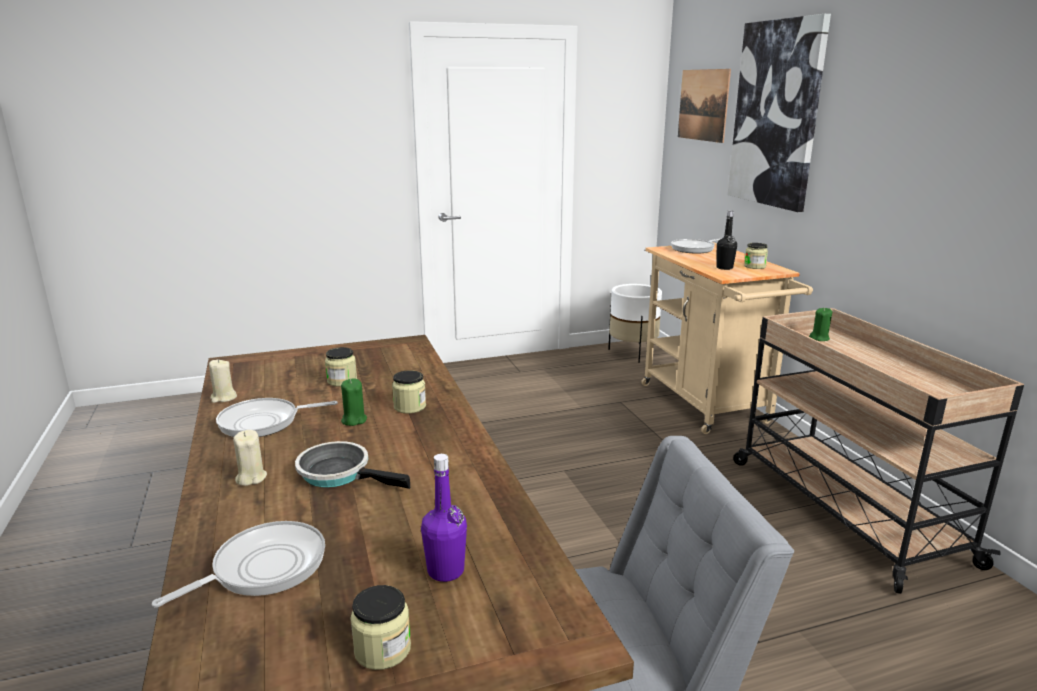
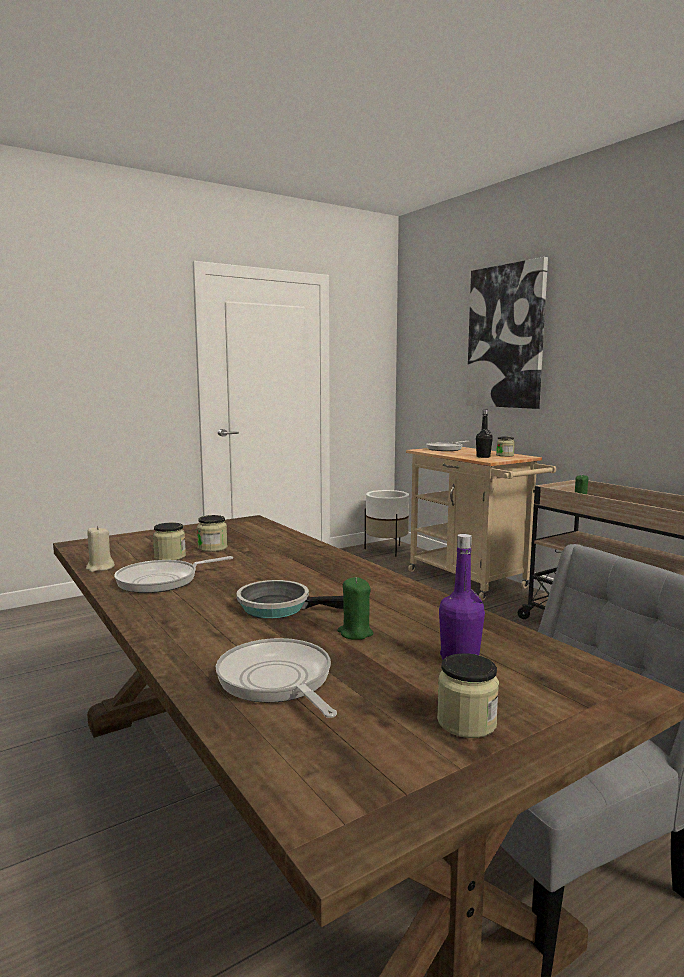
camera: 15 degrees left, 10 degrees down
frying pan [152,521,325,608] -> frying pan turned 60 degrees counterclockwise [216,638,337,718]
beige candle [233,430,267,486] -> none
green candle [341,379,367,426] -> green candle moved to [337,577,373,640]
jar [392,370,426,413] -> jar moved to [153,523,186,560]
picture [678,69,731,143] -> none

